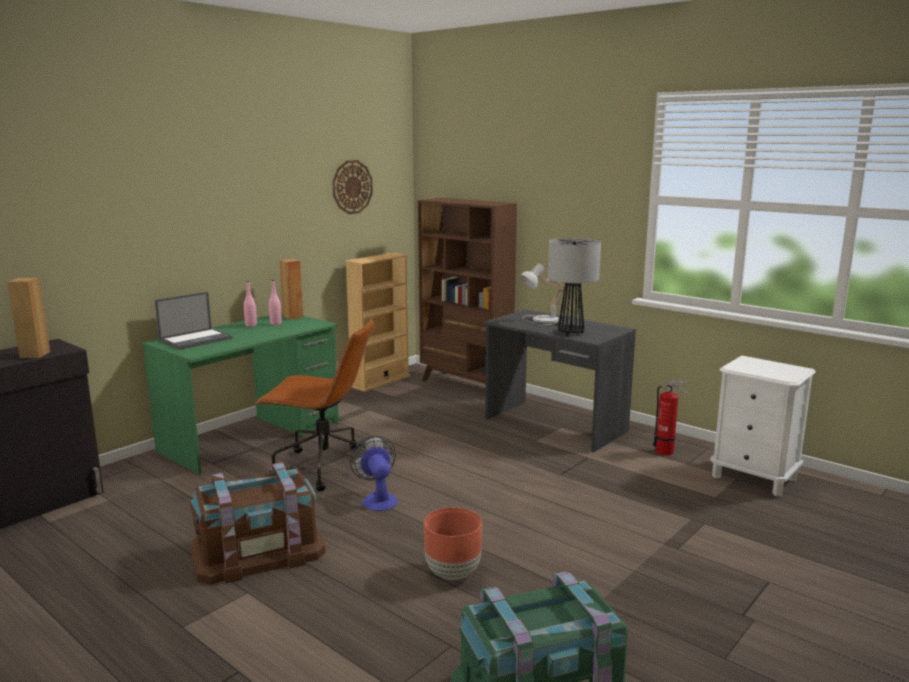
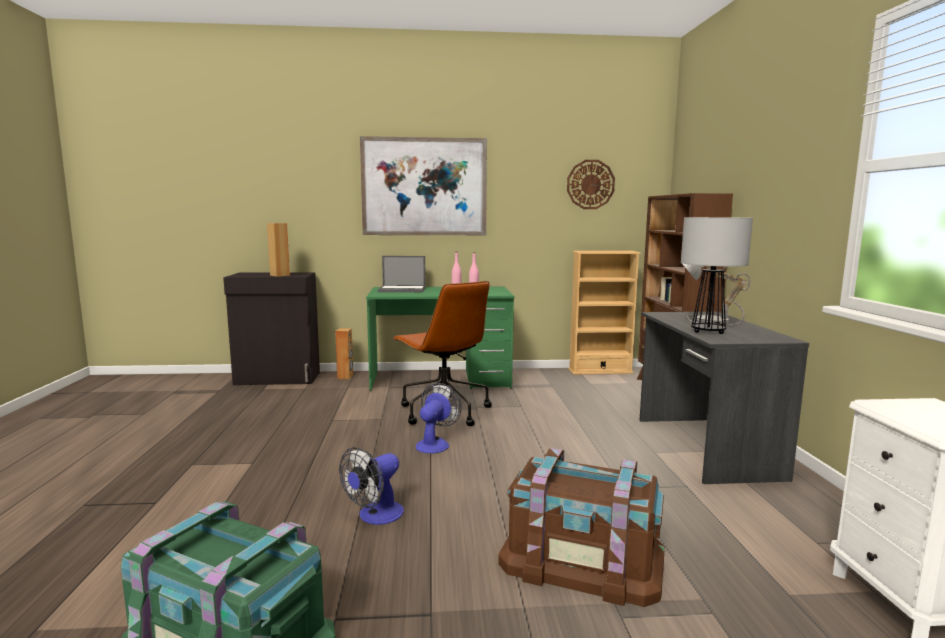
camera: 45 degrees right, 5 degrees down
brown storage box [190,462,325,585] -> brown storage box moved to [498,448,664,607]
brown speaker [279,259,303,320] -> brown speaker moved to [335,328,353,379]
brown planter [424,507,482,580] -> fan [339,447,404,525]
fire extinguisher [653,381,687,456] -> none
none -> picture [360,136,487,235]

